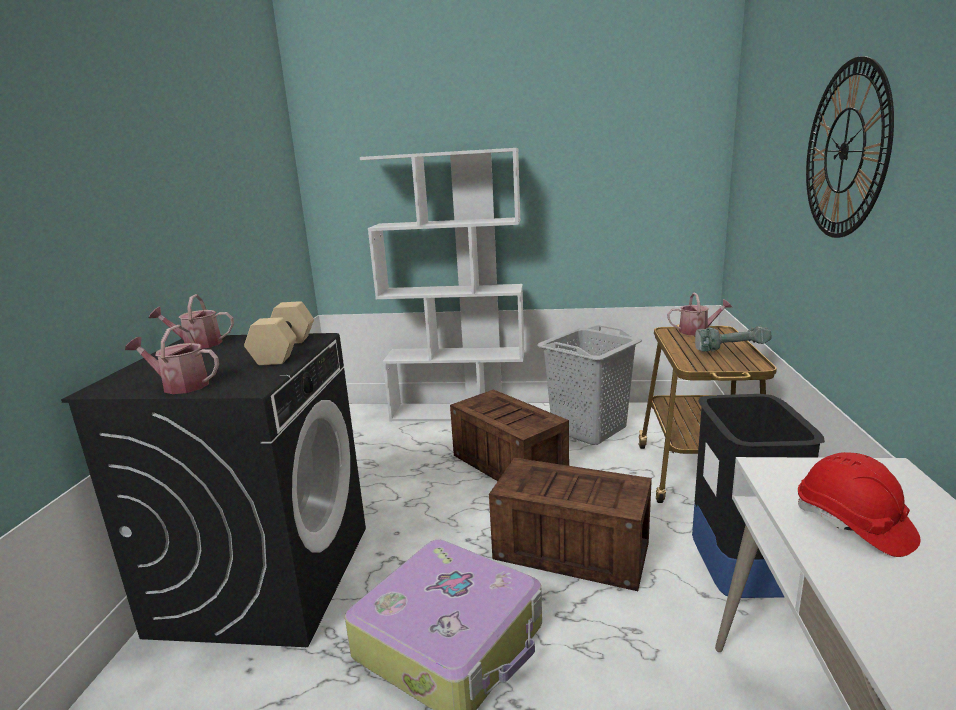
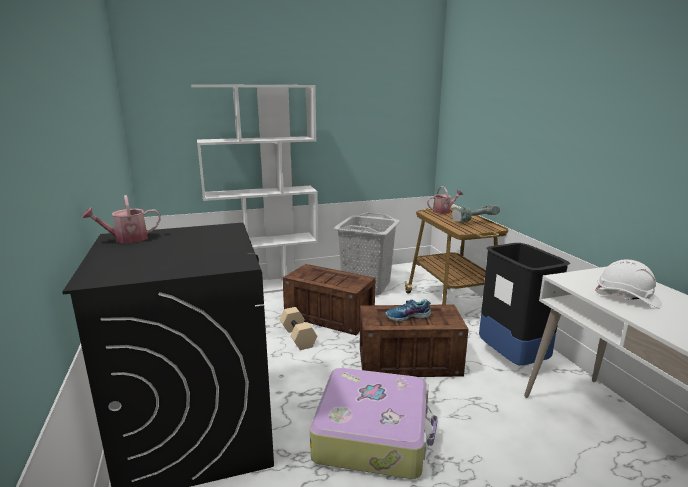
camera: 25 degrees left, 0 degrees up
watering can [125,325,219,394] -> none
beige dumbbell [244,301,314,365] -> beige dumbbell moved to [280,307,317,350]
red hard hat [798,452,921,557] -> white hard hat [594,259,662,308]
wall clock [806,56,894,238] -> none
none -> shoe [385,299,431,322]

